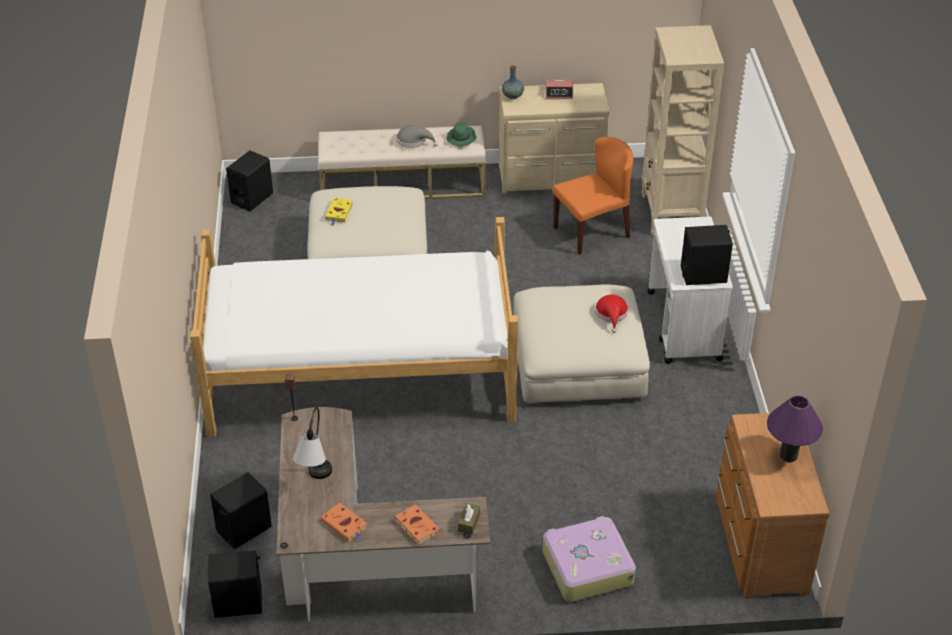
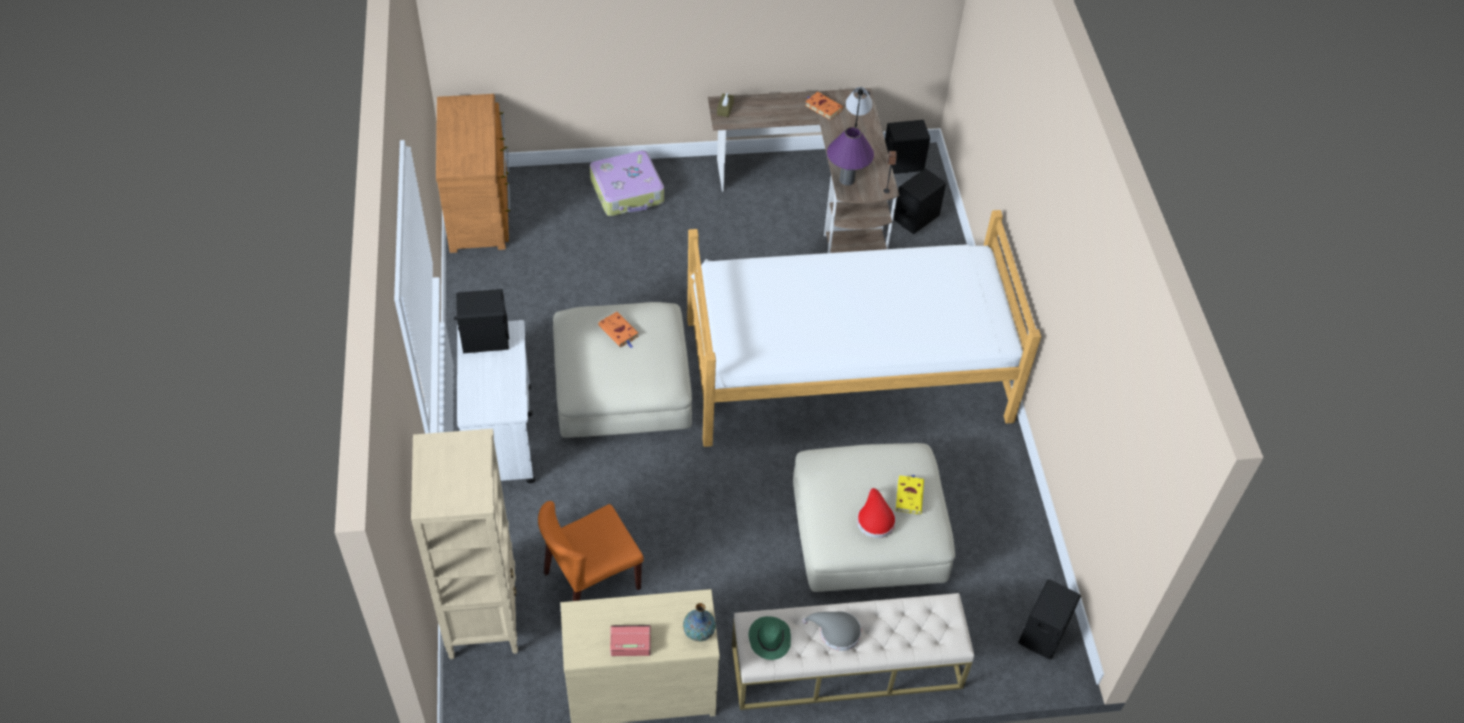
camera: 175 degrees right, 10 degrees up
orange book [395,504,440,545] -> orange book moved to [598,312,639,348]
red hat [595,295,628,333] -> red hat moved to [857,488,896,538]
purple table lamp [767,396,823,462] -> purple table lamp moved to [827,127,874,185]

